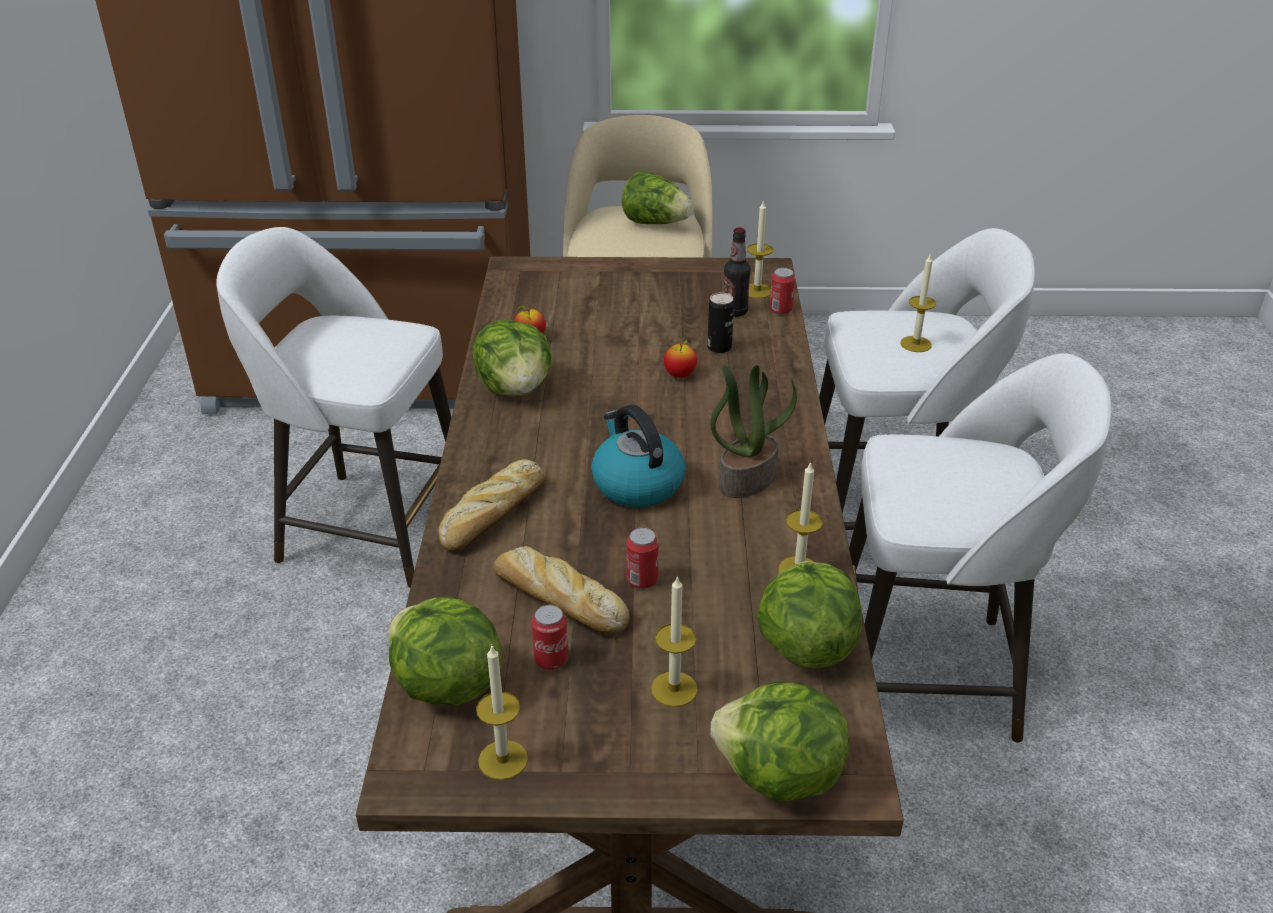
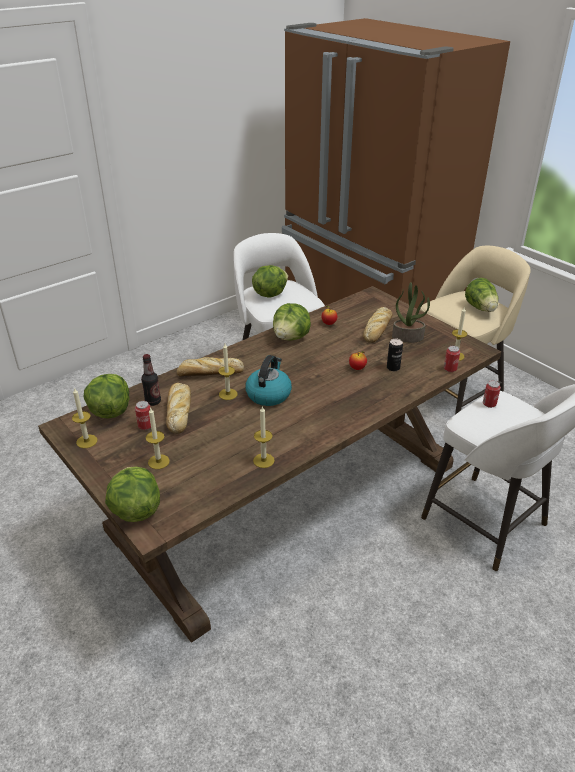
camera: 50 degrees right, 0 degrees up
can [626,528,659,589] -> can moved to [483,380,501,408]
potted plant [710,364,797,498] -> potted plant moved to [392,282,430,343]
bottle [724,227,751,317] -> bottle moved to [141,354,161,406]
lettuce [757,561,862,668] -> lettuce moved to [252,265,288,297]
white stool [849,353,1111,743] -> none
candle [900,255,936,352] -> candle moved to [219,344,237,400]
none -> bread [363,307,392,343]

